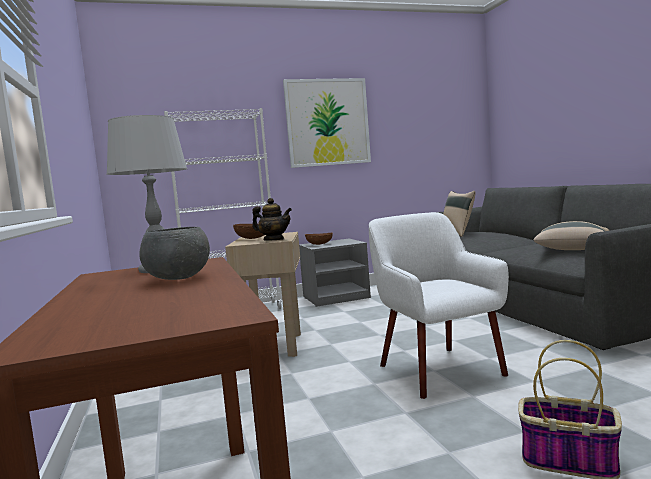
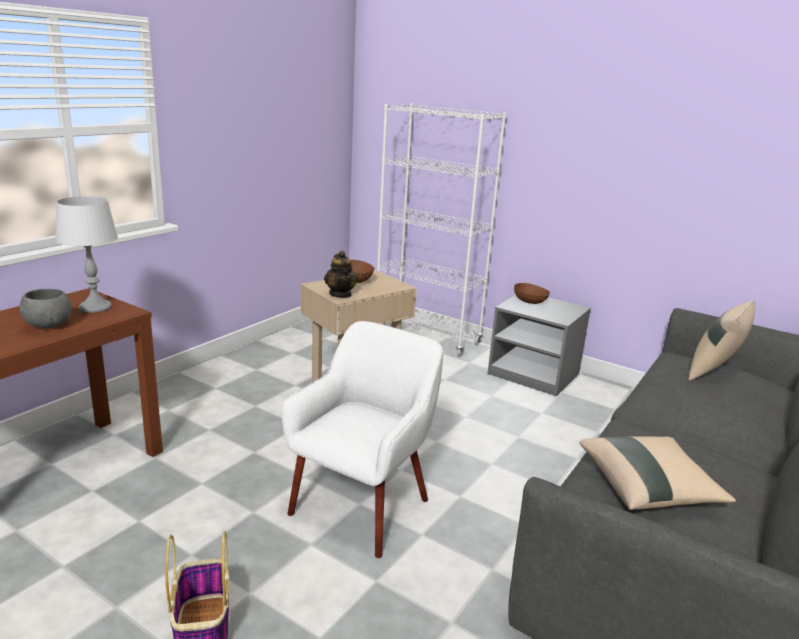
camera: 50 degrees right, 15 degrees up
picture [283,78,371,168] -> none

